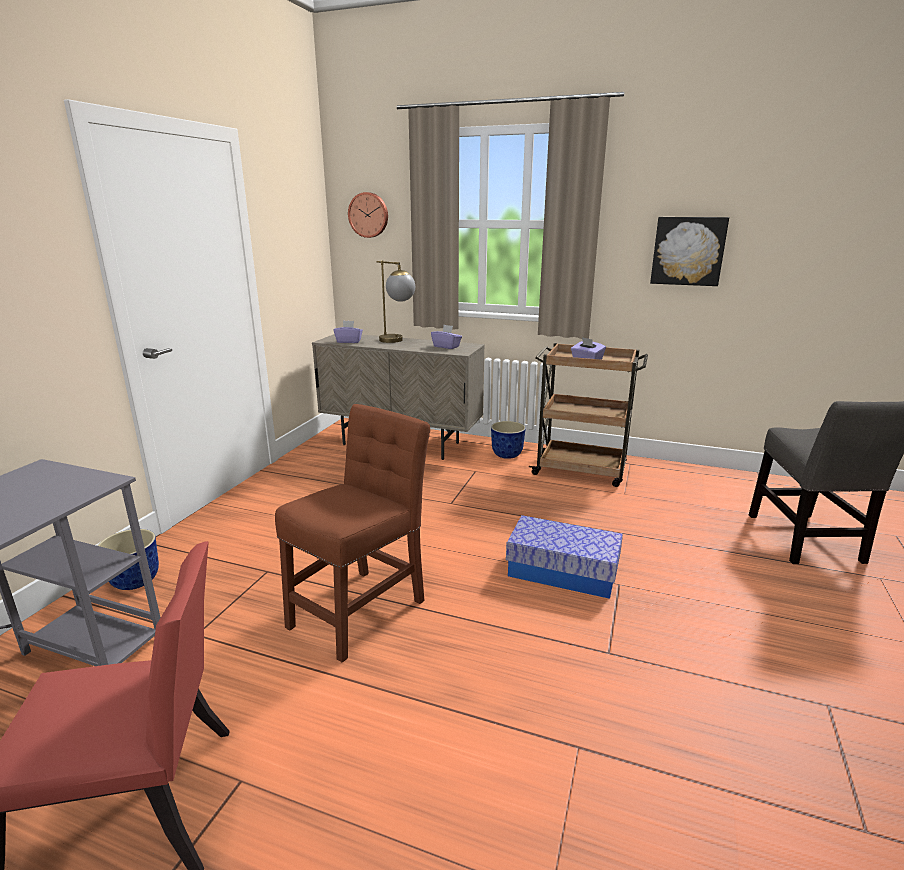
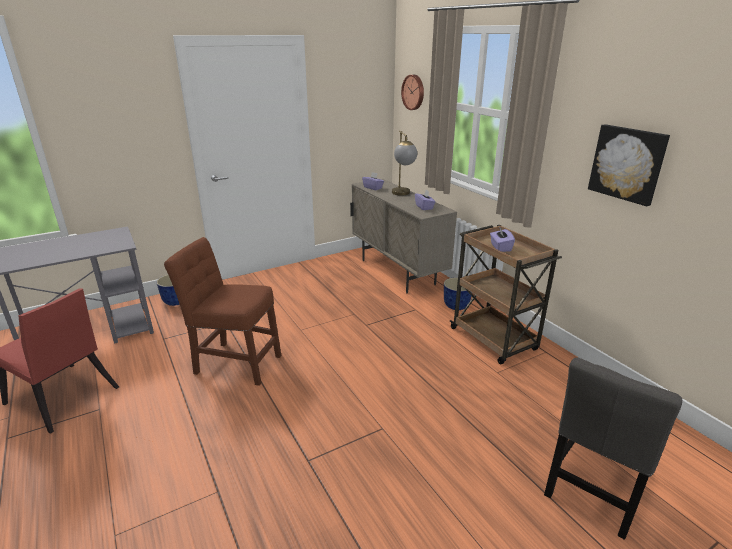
camera: 40 degrees right, 5 degrees up
brown chair [275,404,430,663] -> brown chair turned 150 degrees counterclockwise [164,237,282,386]
storage box [506,515,623,599] -> none

